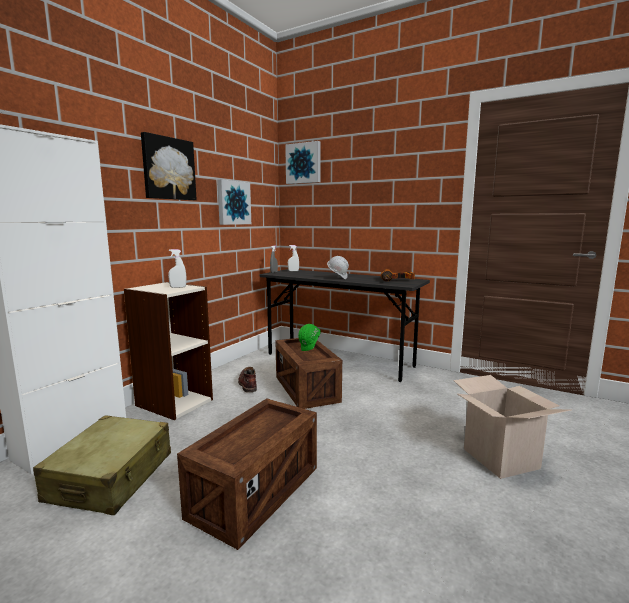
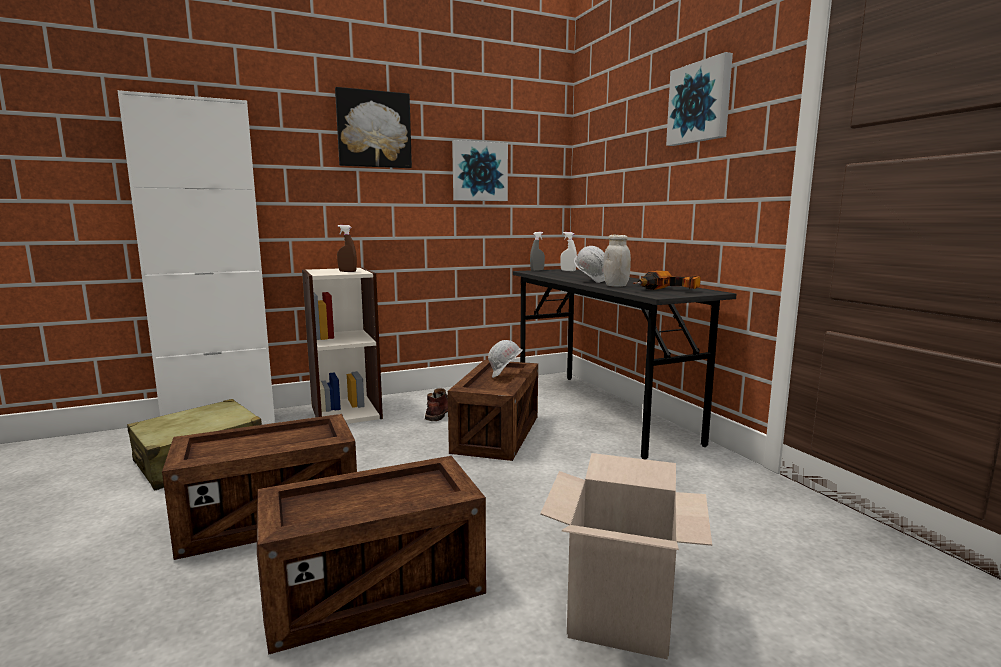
camera: 35 degrees right, 0 degrees up
white spray bottle [168,249,186,288] -> brown spray bottle [337,225,357,272]
picture [285,141,321,184] -> picture moved to [666,52,733,146]
green hard hat [298,324,321,351] -> white hard hat [488,340,523,378]
none -> crate [257,456,486,655]
none -> white jar [603,235,631,287]

